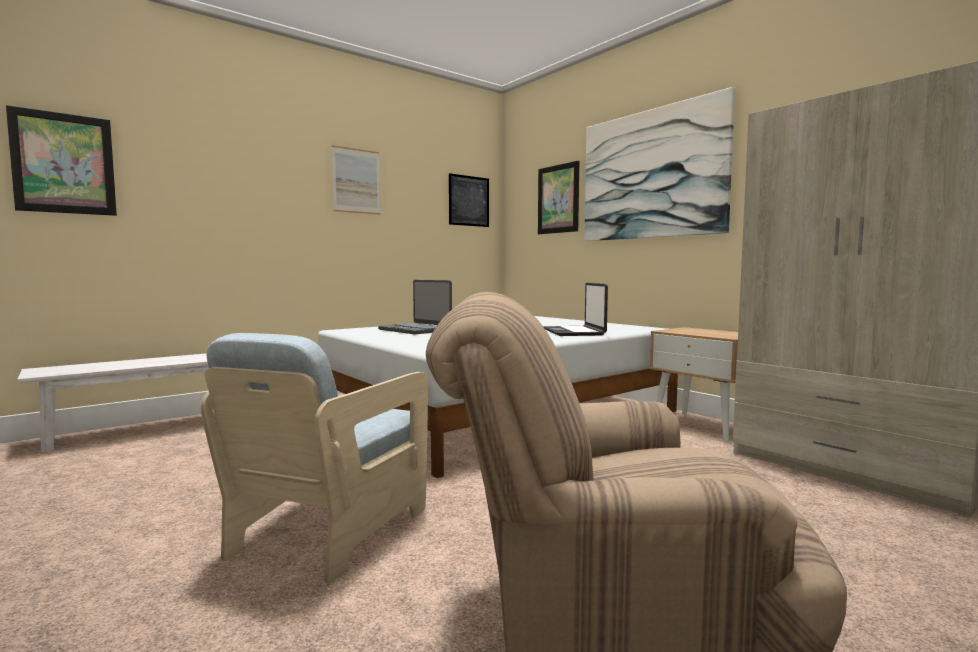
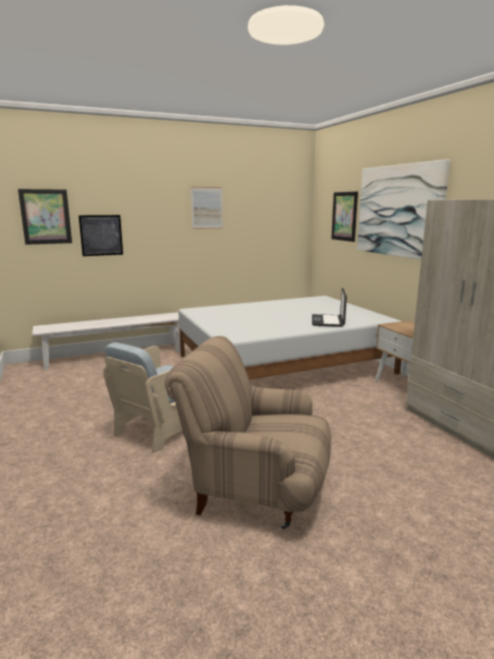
camera: 15 degrees right, 10 degrees up
laptop [378,280,452,334] -> none
picture [449,173,489,227] -> picture moved to [79,215,123,256]

